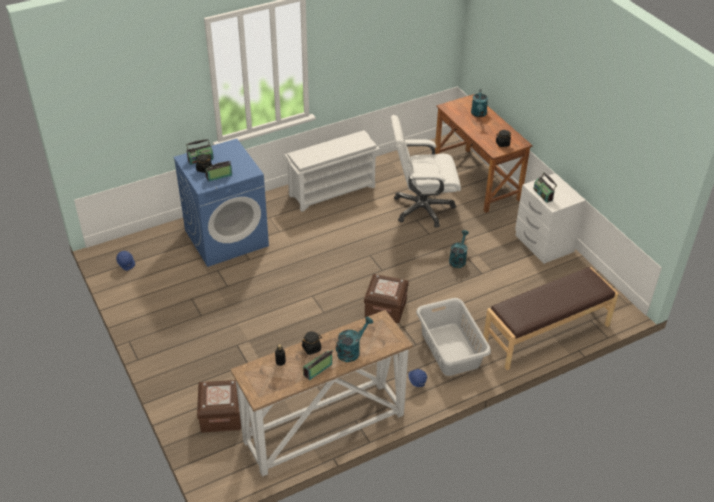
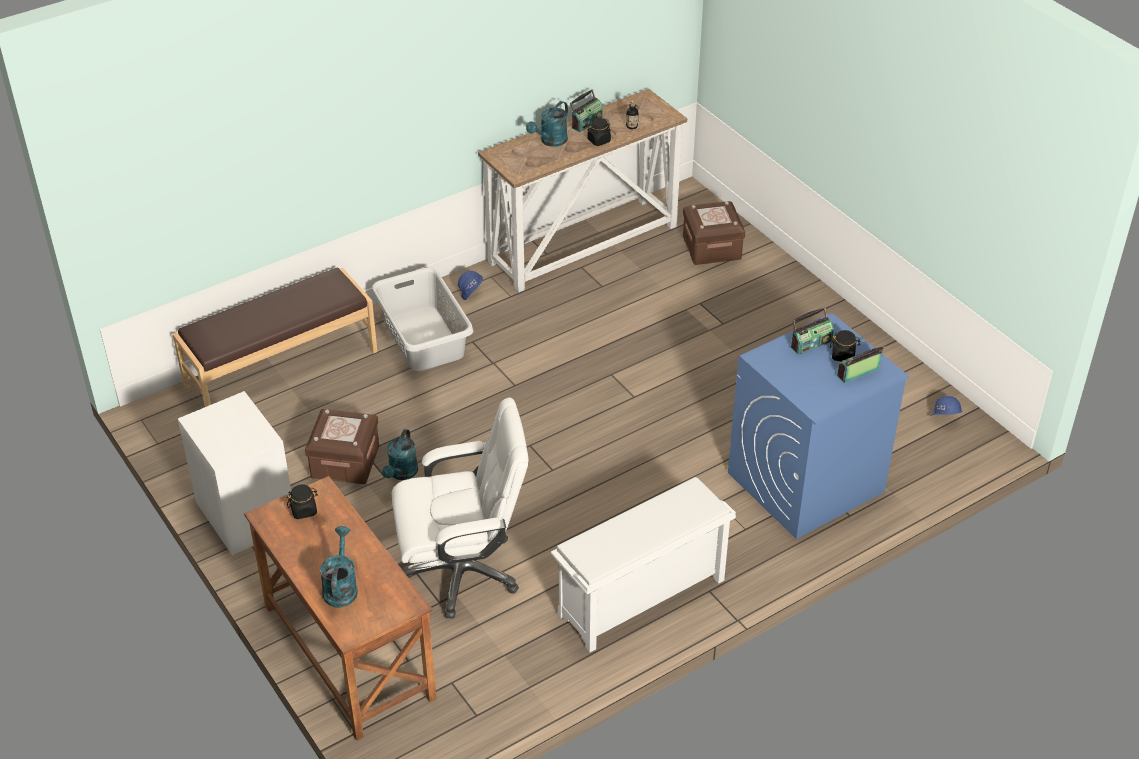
camera: 175 degrees right, 0 degrees up
brown storage box [364,274,409,323] -> brown storage box moved to [305,409,379,484]
radio [534,172,557,203] -> none

